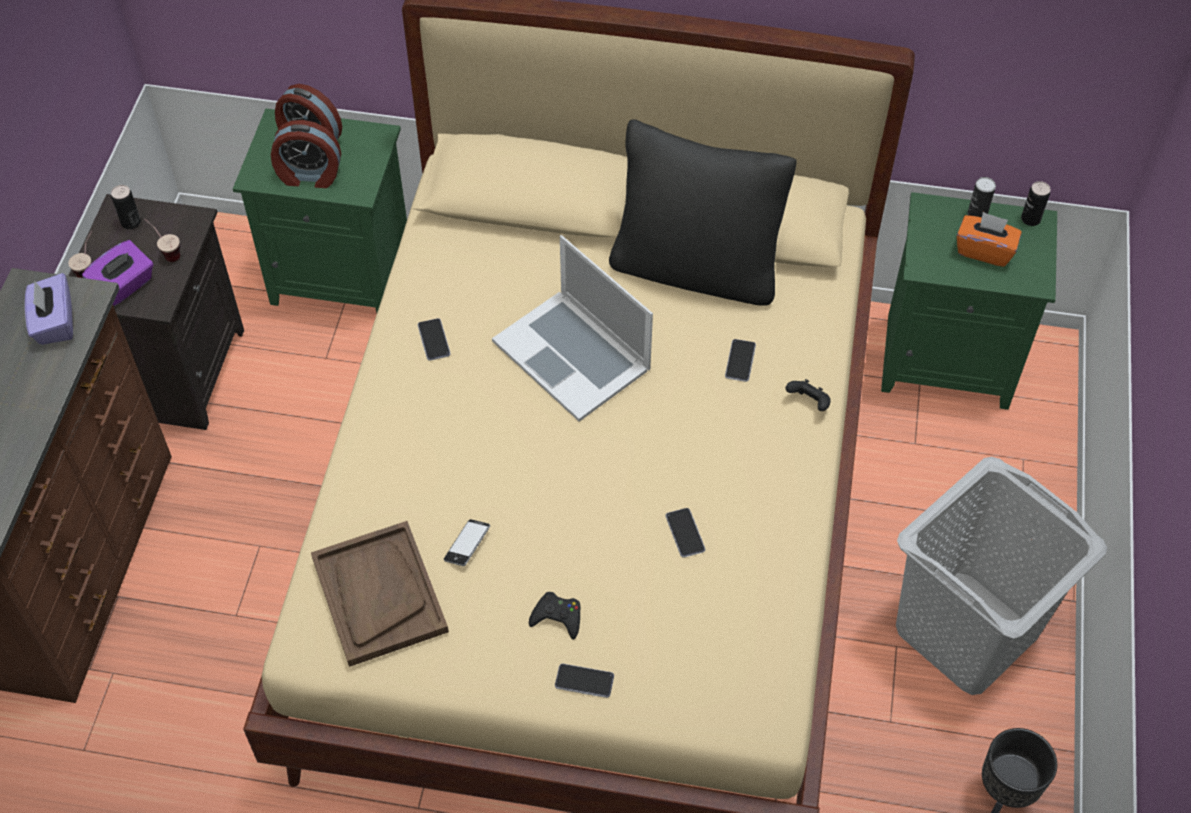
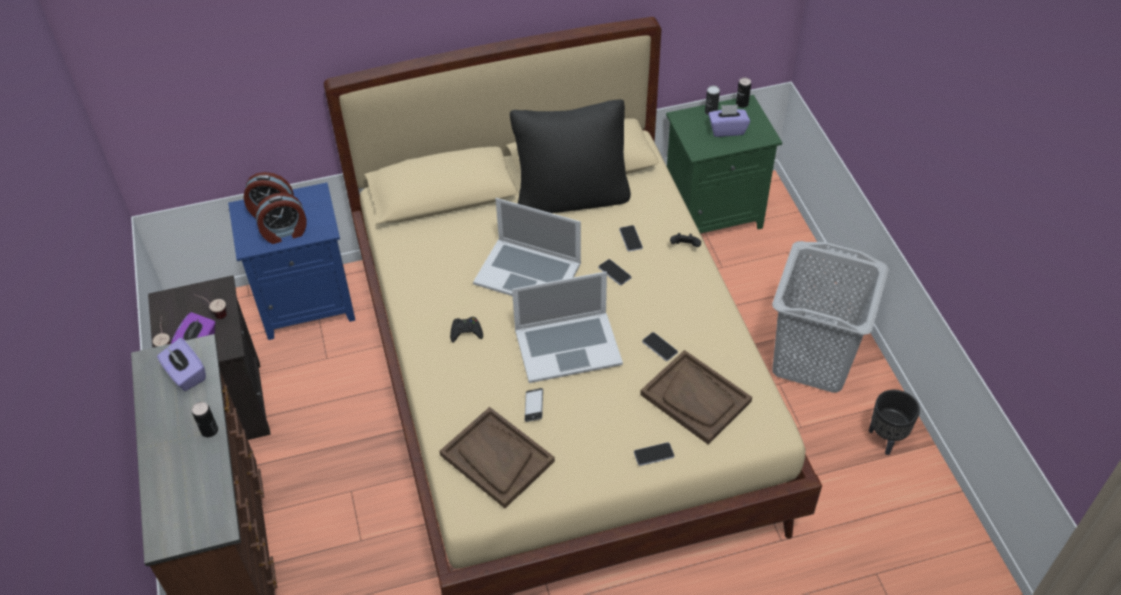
camera: 25 degrees left, 5 degrees down
can [111,185,141,229] -> can moved to [192,402,218,437]
green nightstand [233,109,407,313] -> blue nightstand [228,183,355,340]
phone [418,318,451,361] -> phone moved to [598,259,632,285]
black game controller [529,592,580,639] -> black game controller moved to [450,317,483,343]
orange tissue box [957,212,1022,267] -> purple tissue box [708,104,750,137]
none -> laptop [512,272,623,383]
none -> brown tray [640,350,752,445]

